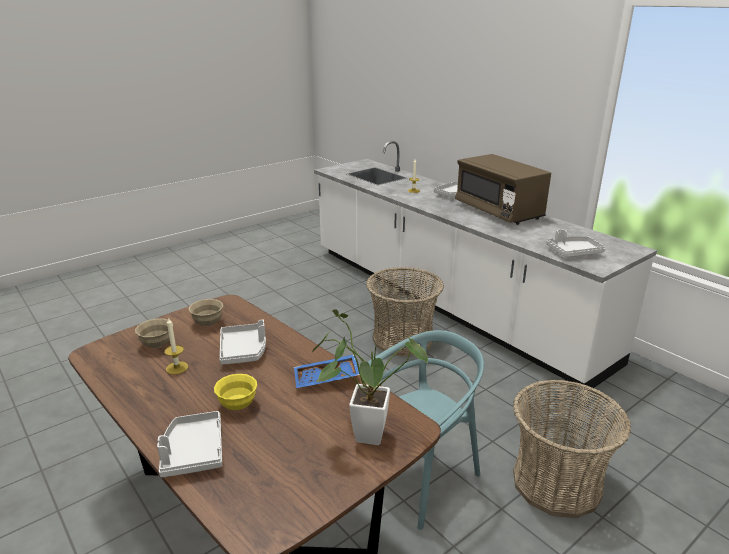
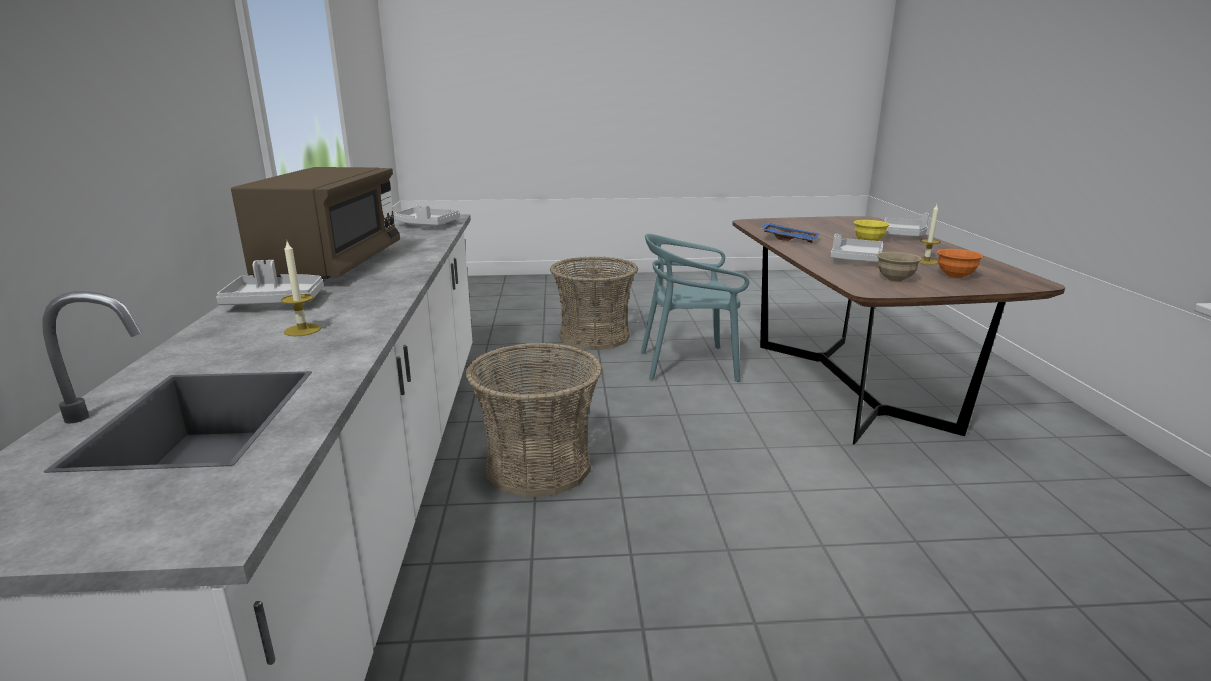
camera: 145 degrees left, 5 degrees down
beige bowl [135,318,173,348] -> orange bowl [937,249,983,278]
potted plant [311,309,428,445] -> none

